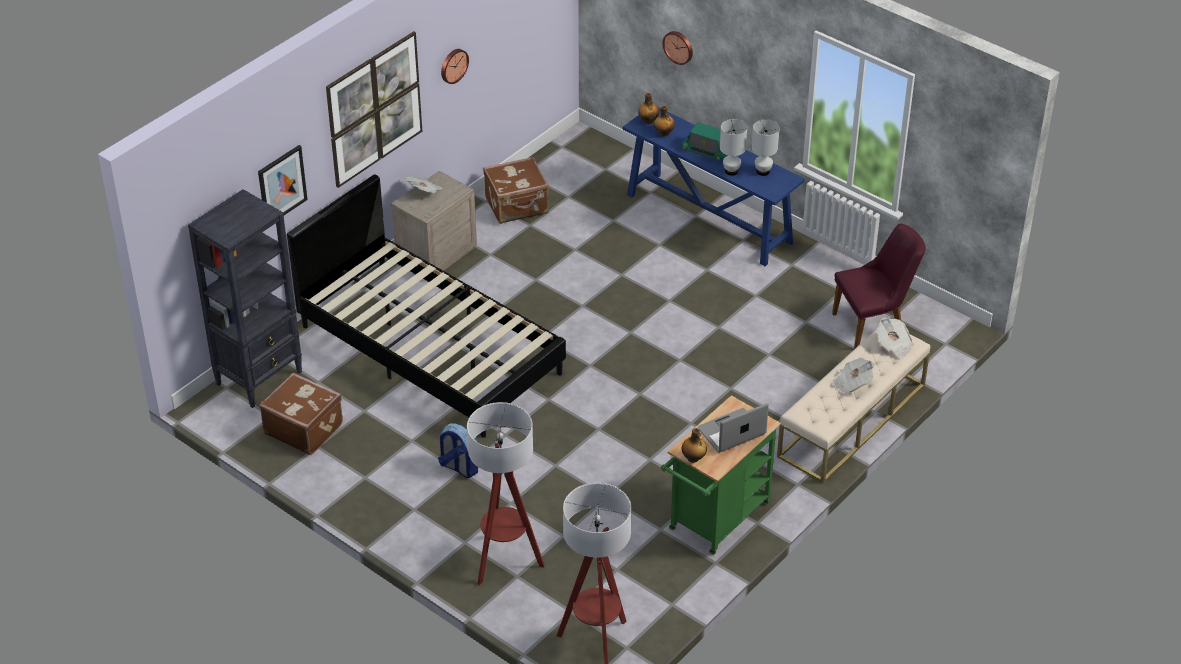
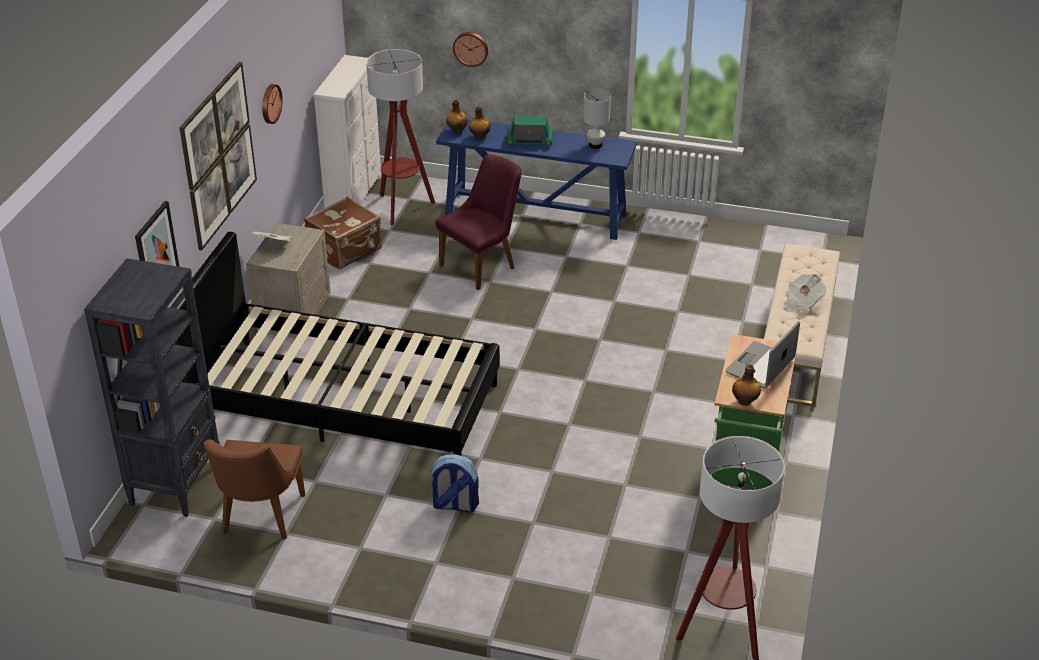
camera: 25 degrees left, 5 degrees down
brown suitcase [259,373,343,455] -> brown chair [204,440,305,540]
floor lamp [467,402,545,585] -> floor lamp moved to [366,49,435,225]
white table lamp [720,119,747,176] -> none
purple chair [832,224,926,349] -> purple chair moved to [435,155,522,290]
newspaper [876,317,914,358] -> none
none -> white dresser [313,55,381,208]

